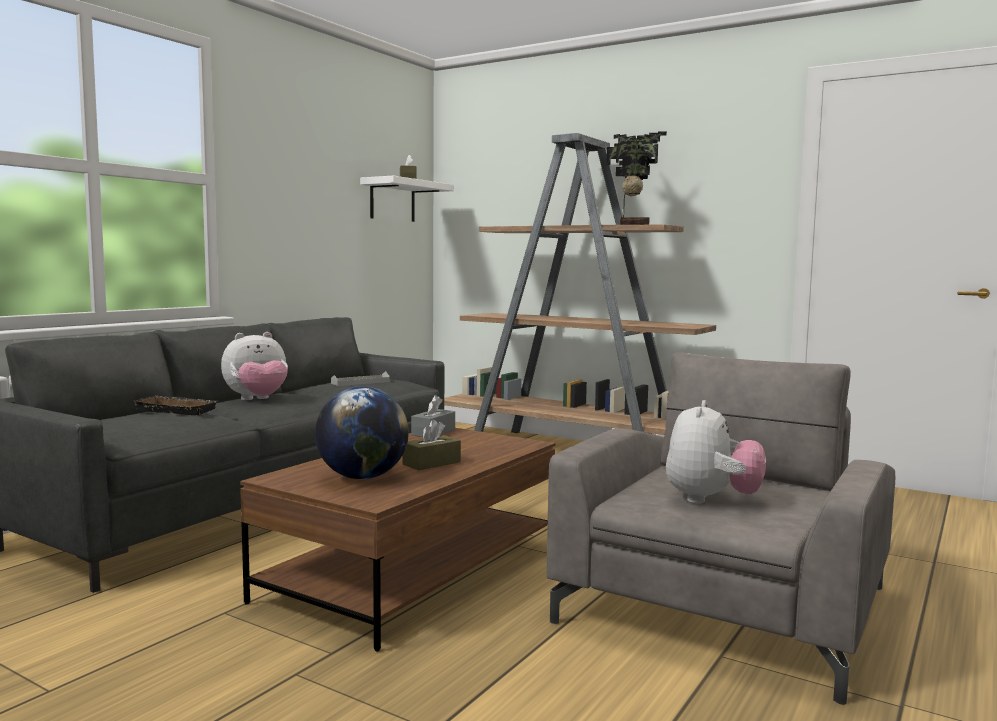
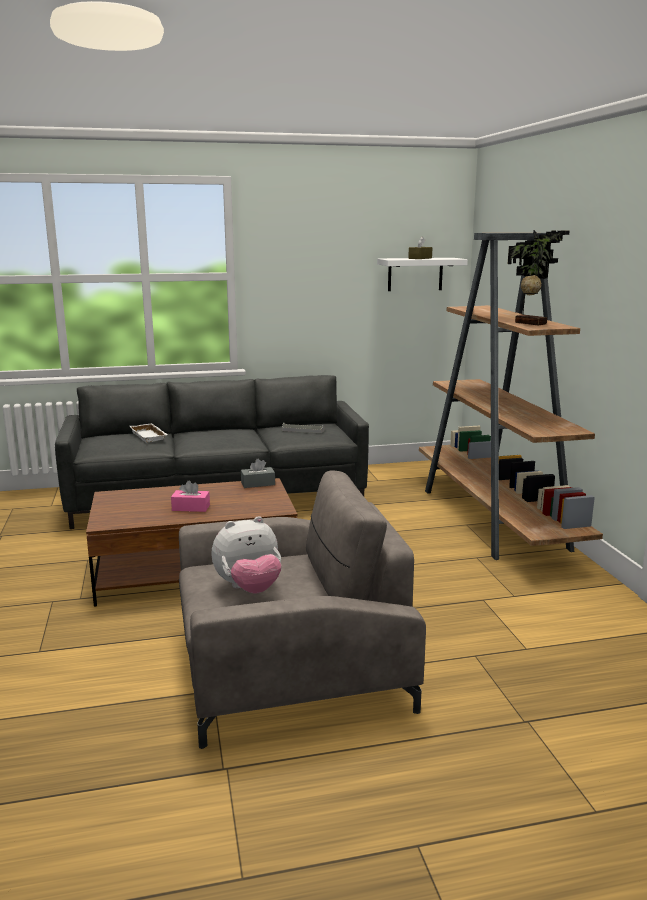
camera: 45 degrees right, 10 degrees up
black tray [133,395,218,415] -> white tray [130,423,168,443]
plush toy [221,332,288,400] -> none
globe [315,386,409,479] -> none
brown tissue box [402,420,461,470] -> pink tissue box [171,481,210,512]

